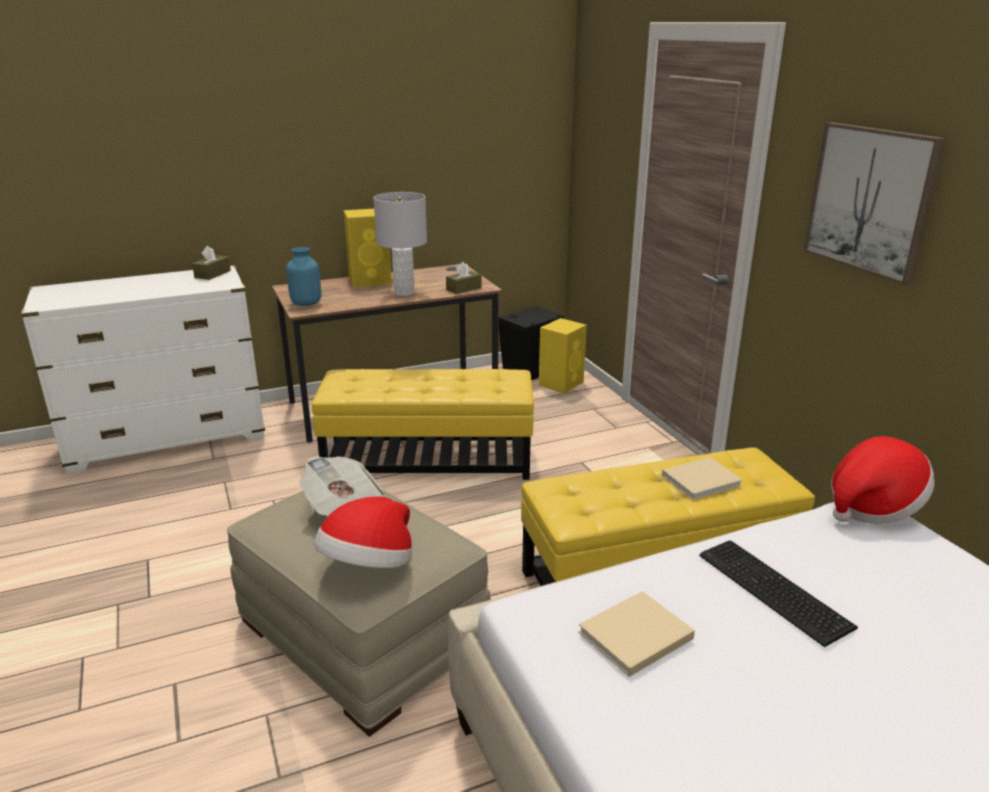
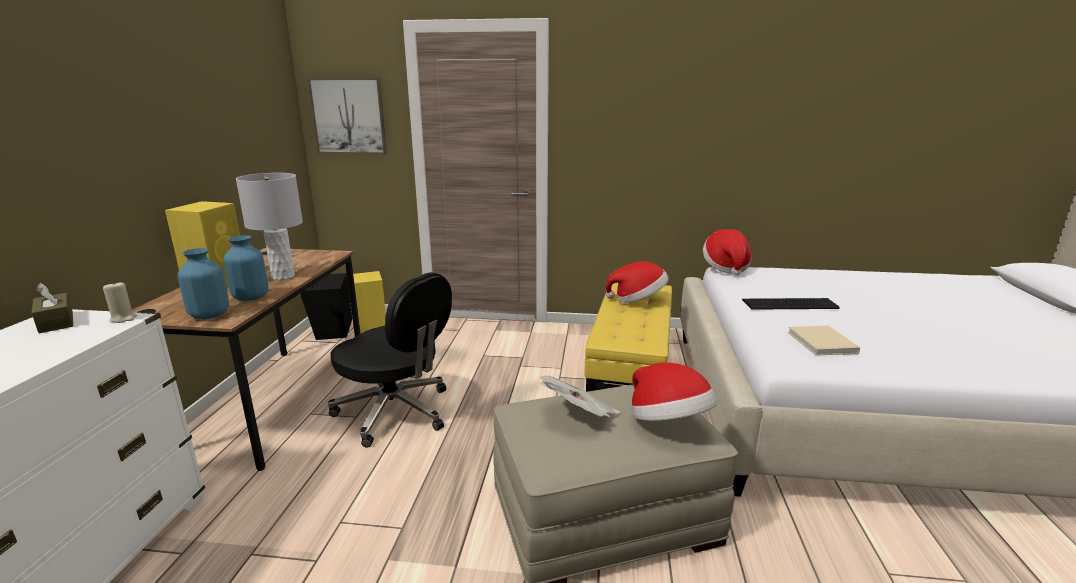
camera: 60 degrees left, 5 degrees down
yellow ottoman [312,369,534,480] -> black office chair [328,272,452,448]
brown tissue box [446,262,482,294] -> none
beige book [662,457,743,500] -> hat [606,261,668,303]
picture [804,122,946,285] -> picture moved to [308,78,387,154]
none -> beige candle [103,281,137,323]
none -> blue vase [223,235,269,301]

